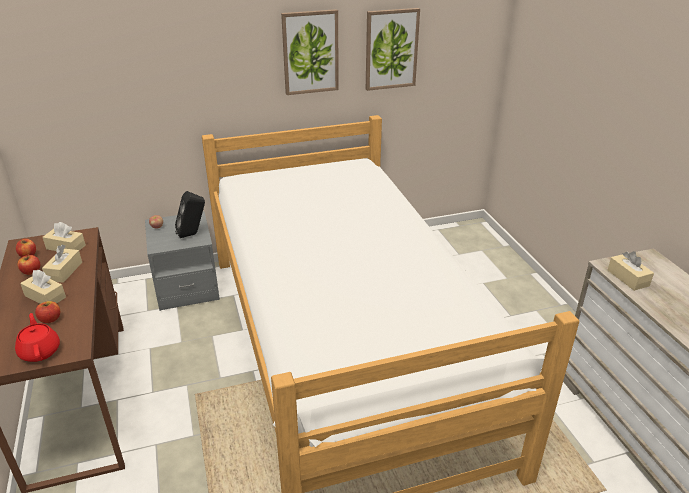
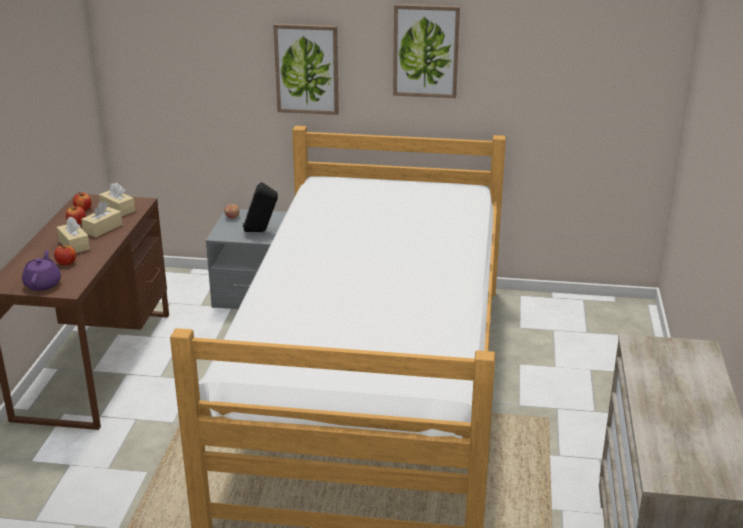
camera: 25 degrees right, 5 degrees down
red teapot [15,313,60,362] -> purple teapot [22,250,61,291]
picture [366,8,420,91] -> picture moved to [273,24,339,115]
beige tissue box [608,251,654,291] -> none

